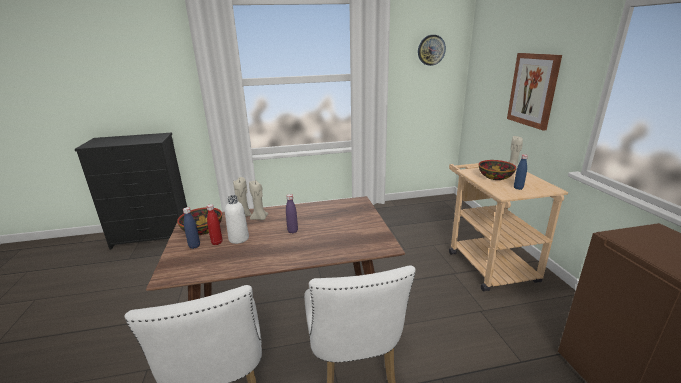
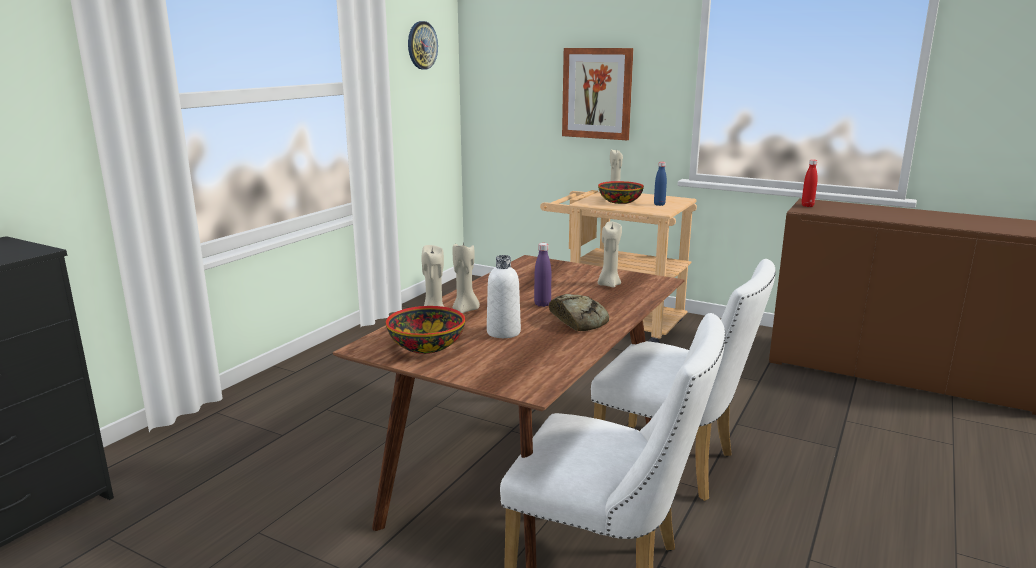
camera: 50 degrees left, 5 degrees down
blue bottle [183,207,200,249] -> none
red bottle [206,204,222,245] -> red bottle moved to [802,160,817,207]
none -> bread [549,294,609,331]
none -> beige candle [598,221,622,288]

